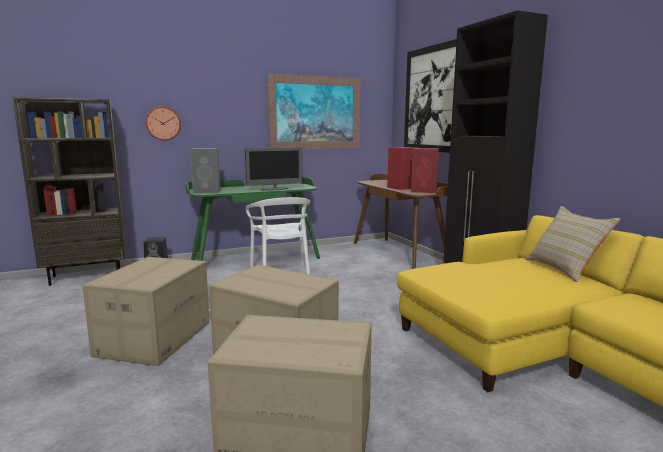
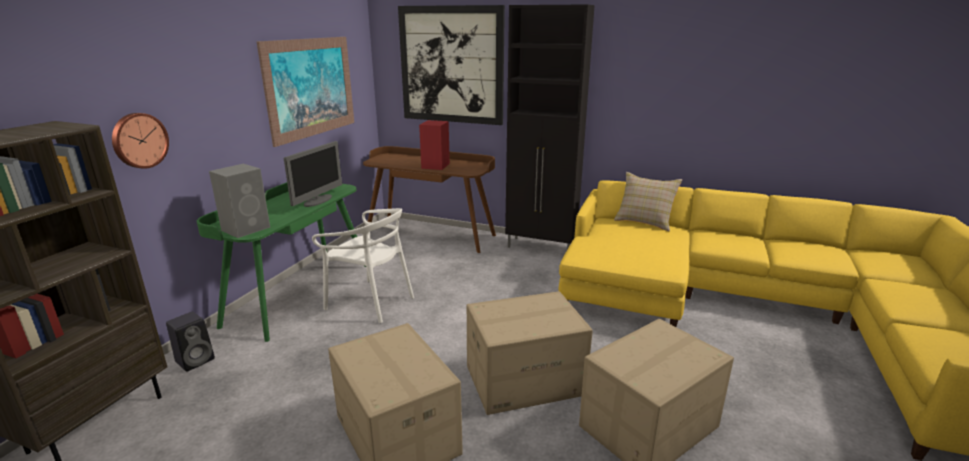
camera: 45 degrees left, 10 degrees up
red speaker [411,148,439,193] -> none

